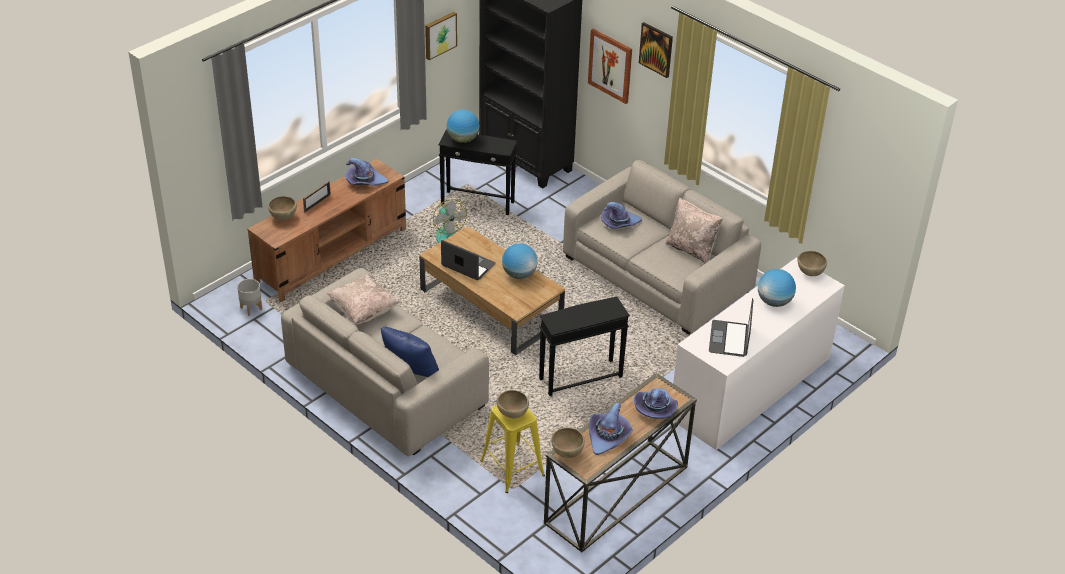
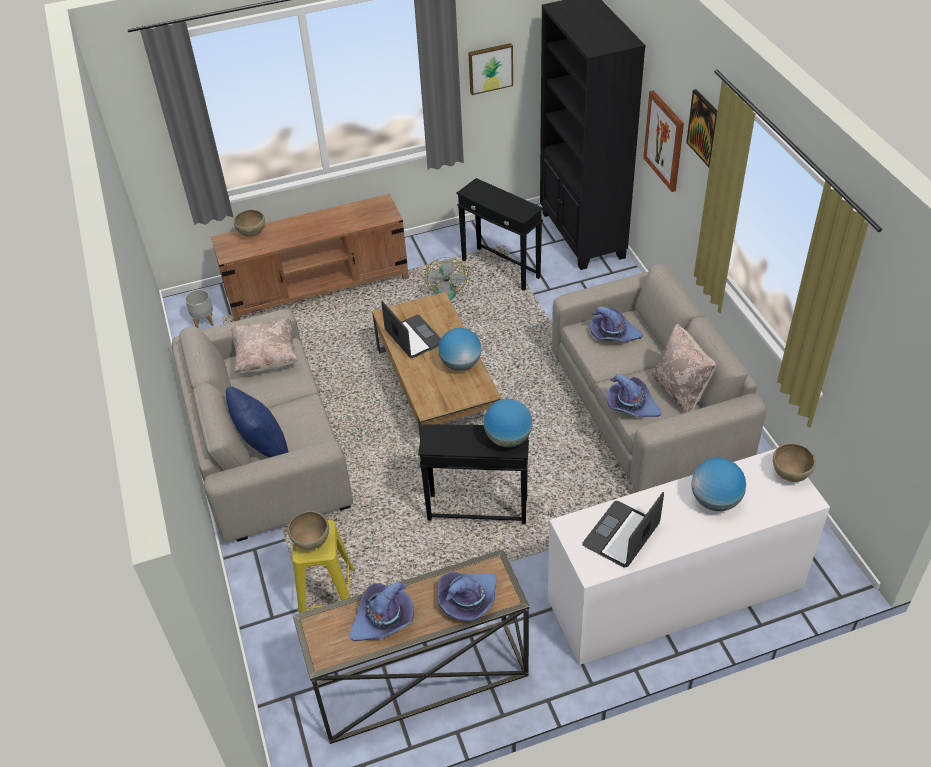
camera: 30 degrees right, 5 degrees up
picture frame [303,181,331,212] -> none
purple hat [346,158,389,186] -> purple hat moved to [606,374,661,417]
globe [447,110,480,143] -> globe moved to [484,398,533,447]
brown bowl [552,428,585,458] -> none

